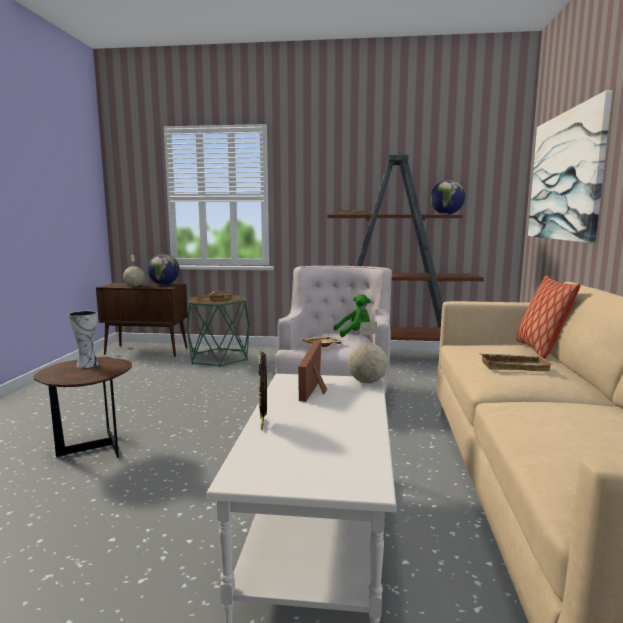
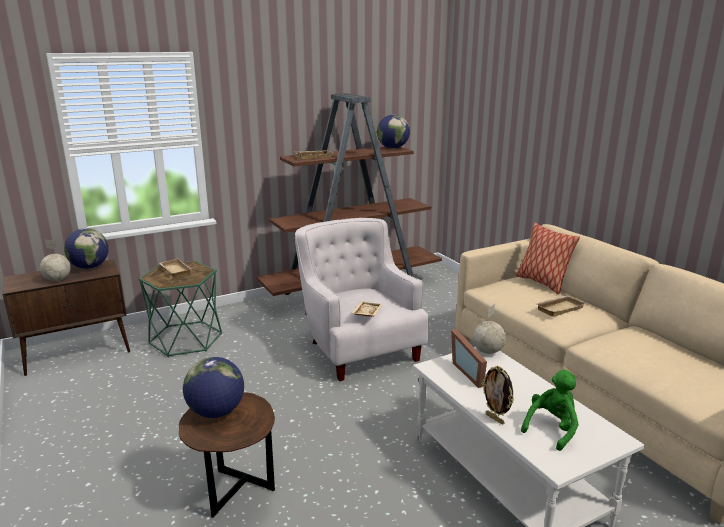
camera: 35 degrees left, 10 degrees up
vase [68,311,99,368] -> globe [183,357,244,418]
green plush toy [334,294,371,337] -> green plush toy moved to [521,370,578,451]
picture [528,90,613,243] -> none

